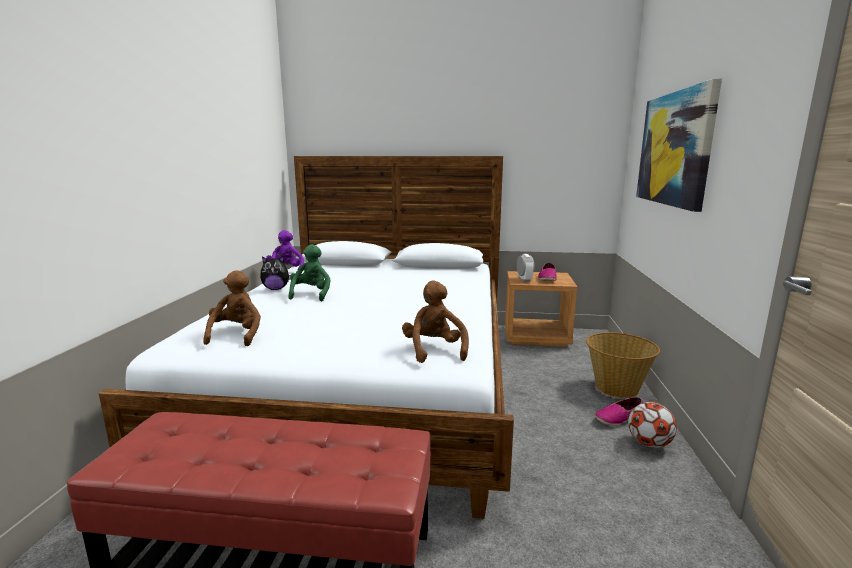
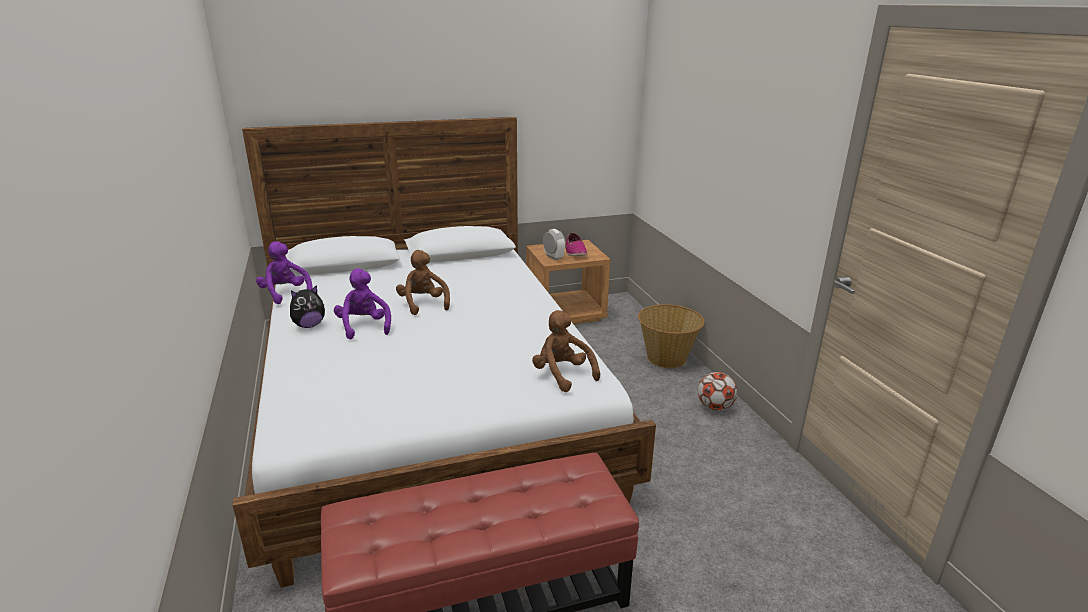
camera: 25 degrees left, 10 degrees up
brown plush toy [204,270,261,346] -> brown plush toy moved to [396,250,450,315]
green plush toy [288,244,331,301] -> purple plush toy [334,268,391,340]
shoe [595,397,643,426] -> none
picture [636,78,722,212] -> none

